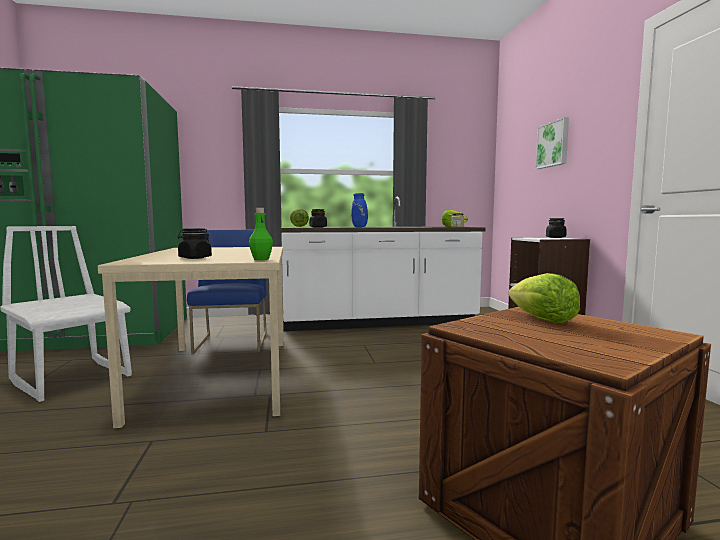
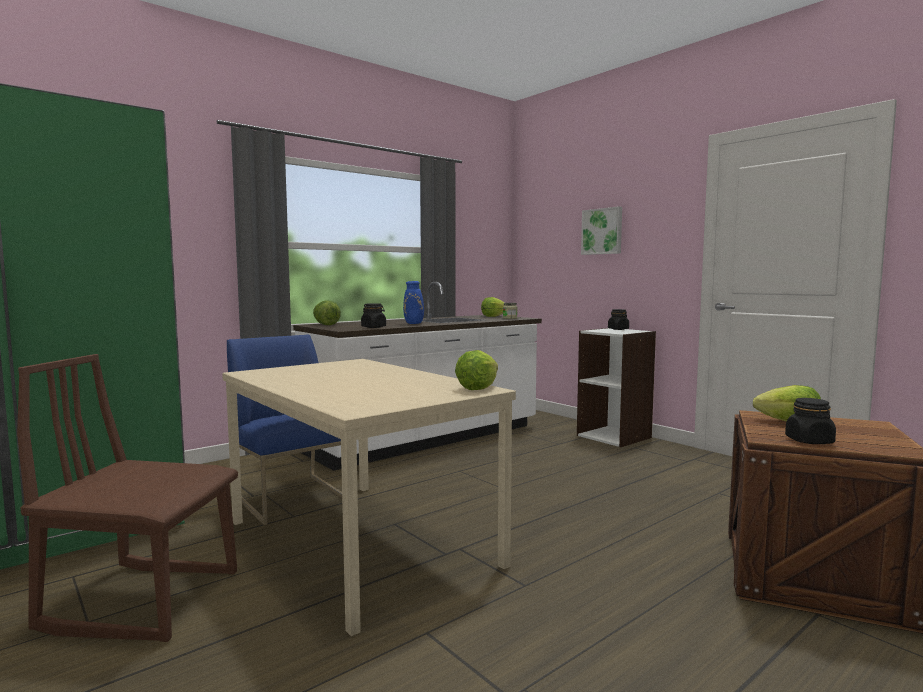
camera: 30 degrees left, 0 degrees up
white chair [0,226,132,402] -> brown chair [17,354,238,642]
black jar [178,228,212,259] -> black jar moved to [785,398,836,444]
green bottle [249,207,273,260] -> lettuce [455,350,498,390]

